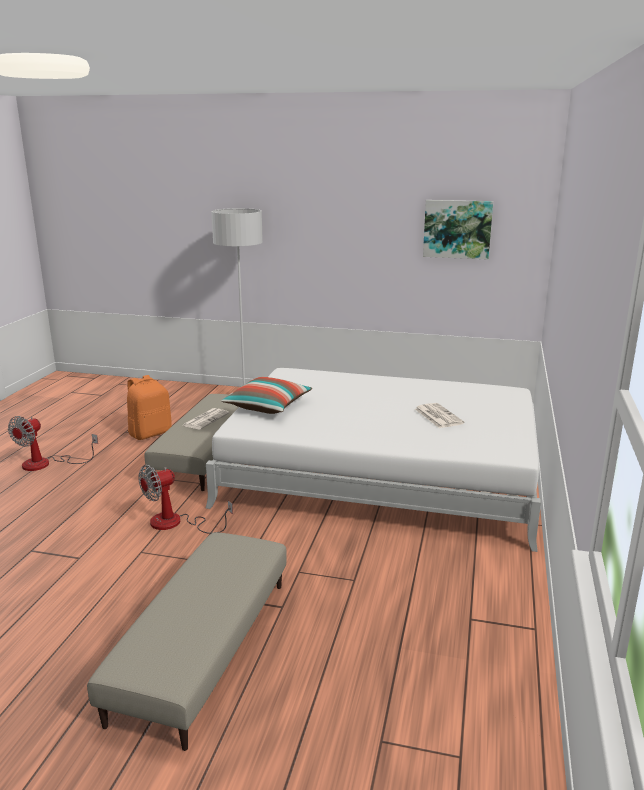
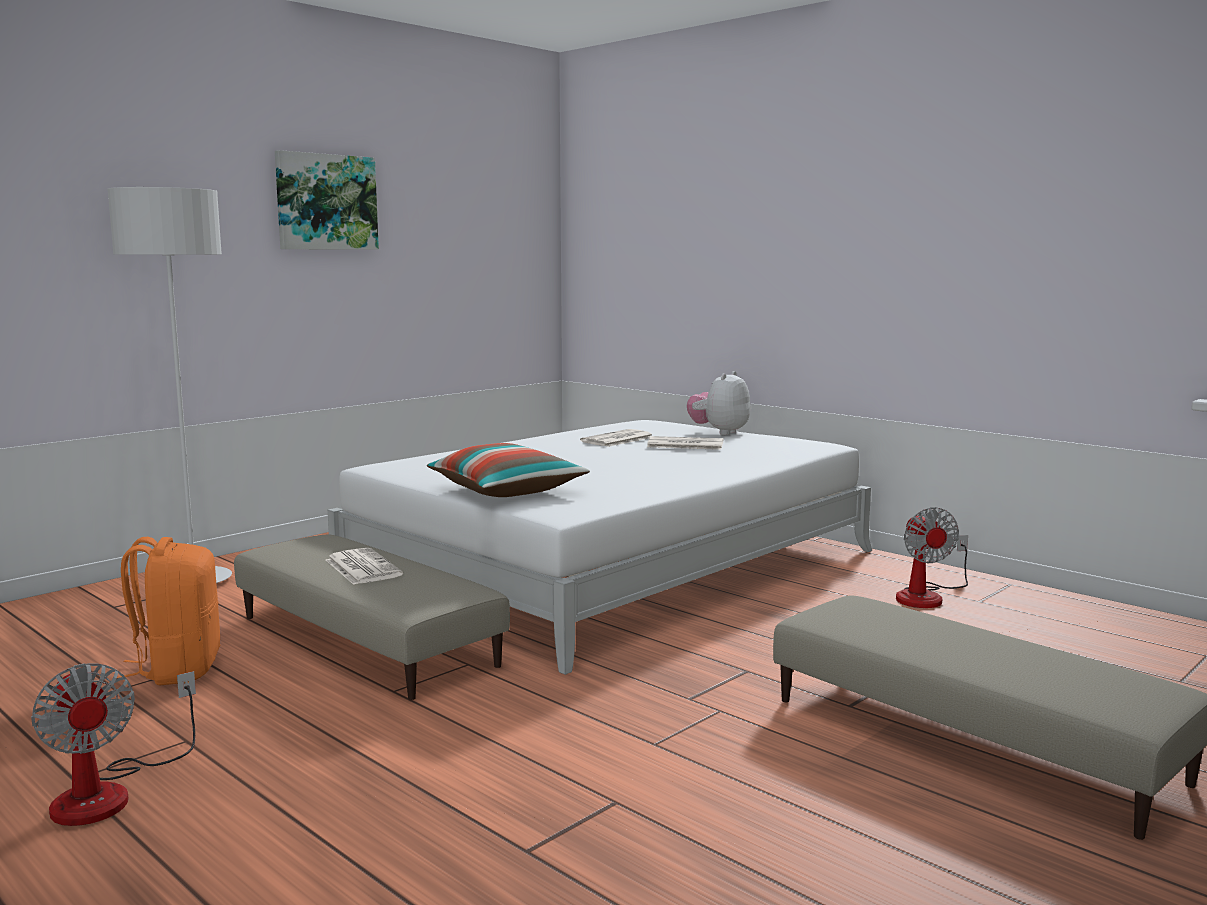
camera: 60 degrees left, 10 degrees down
fan [138,465,233,534] -> fan moved to [896,507,968,608]
picture [423,200,493,259] -> picture moved to [275,150,379,250]
none -> newspaper [580,429,652,447]
none -> plush toy [687,371,750,435]

